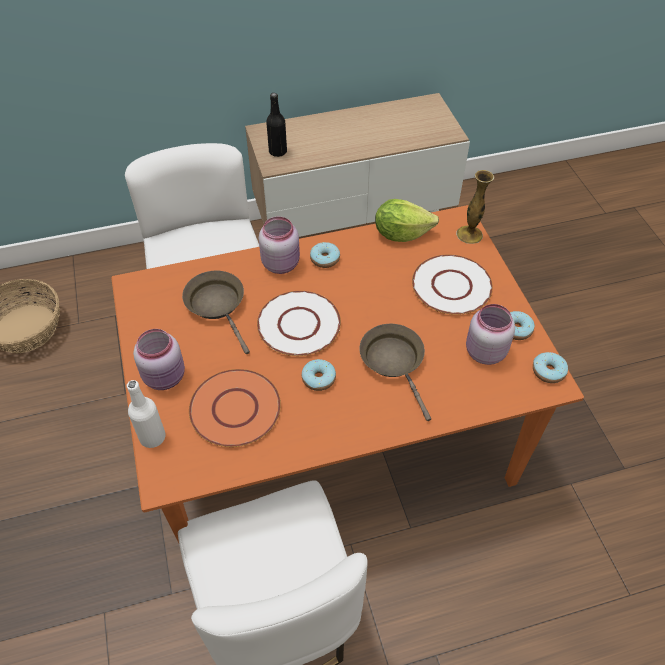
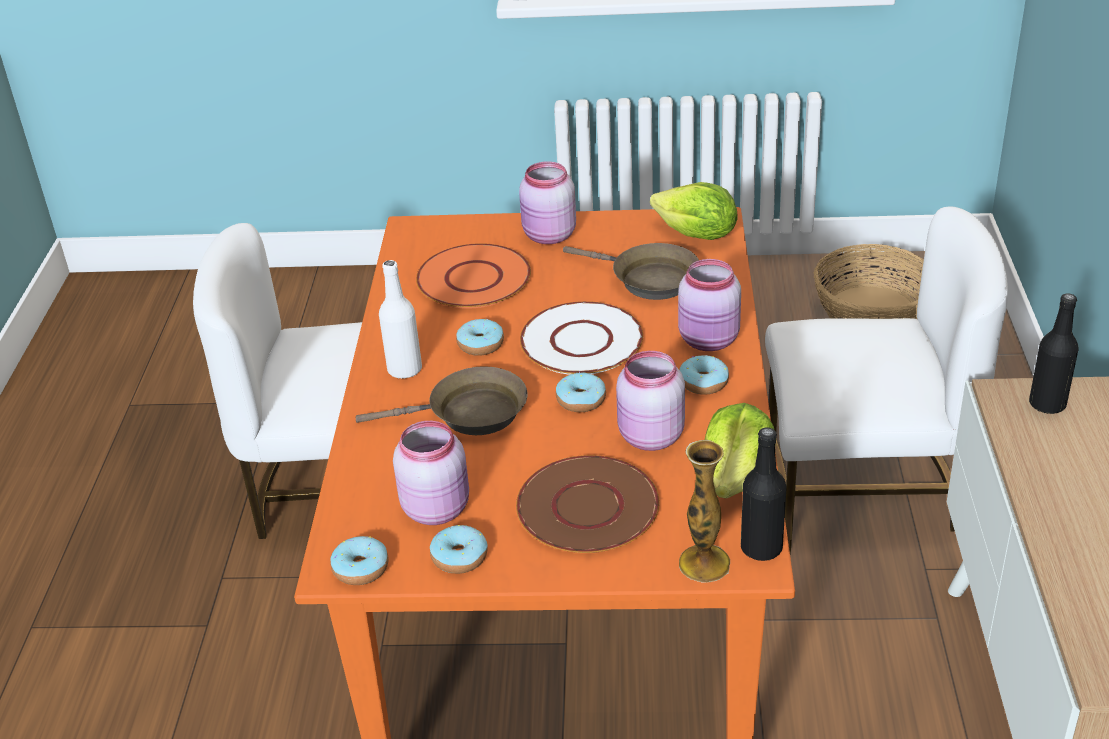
camera: 110 degrees right, 15 degrees down
white bottle [127,380,166,448] -> white bottle moved to [379,260,422,379]
brown frying pan [182,270,250,354] -> brown frying pan turned 45 degrees clockwise [563,243,699,300]
white plate [412,254,493,315] -> brown plate [516,455,660,553]
none -> donut [556,372,606,412]
none -> pink jar [616,351,685,451]
none -> lettuce [650,182,737,240]
none -> black bottle [741,427,786,561]

